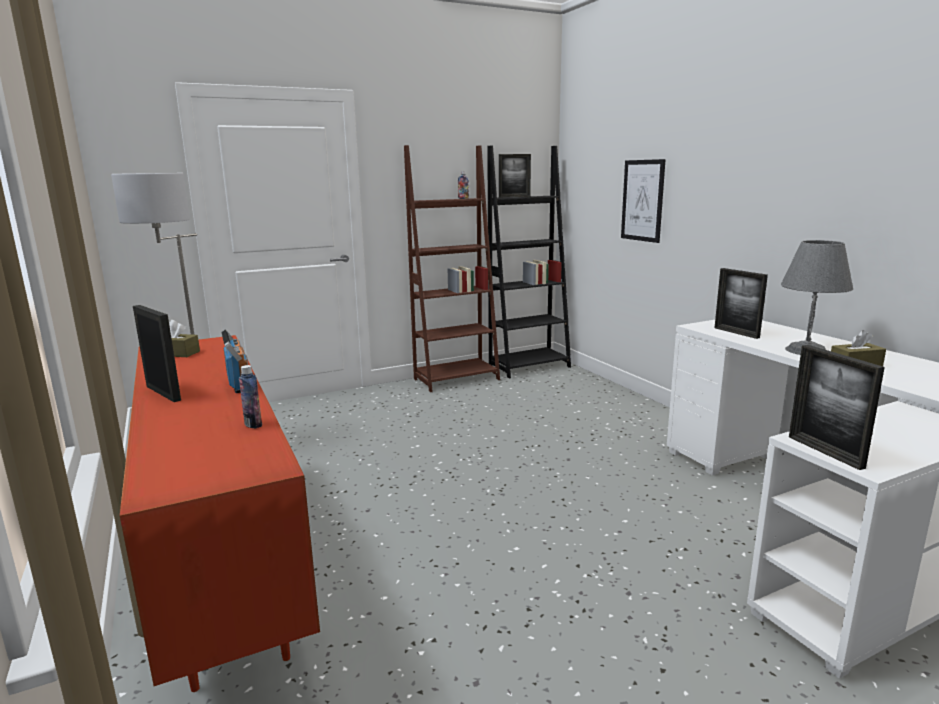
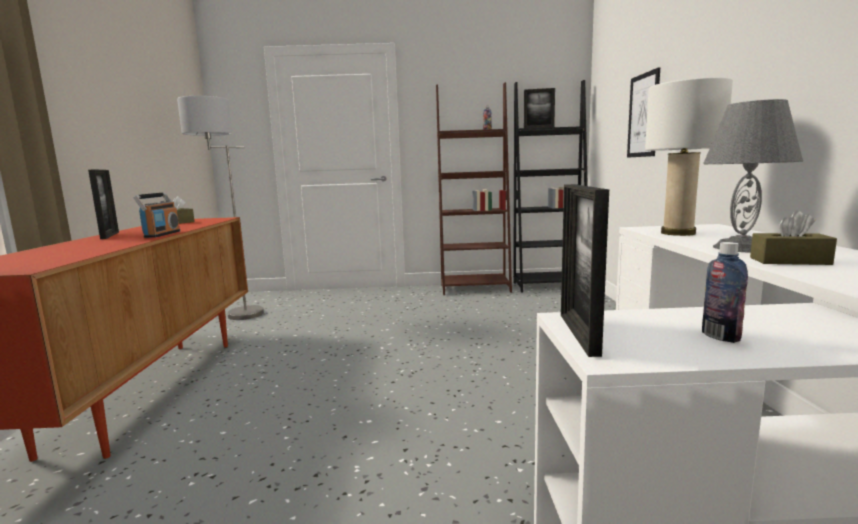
camera: 25 degrees right, 5 degrees down
bottle [239,365,262,428] -> bottle moved to [702,242,748,343]
picture frame [714,268,768,339] -> white table lamp [645,77,733,236]

